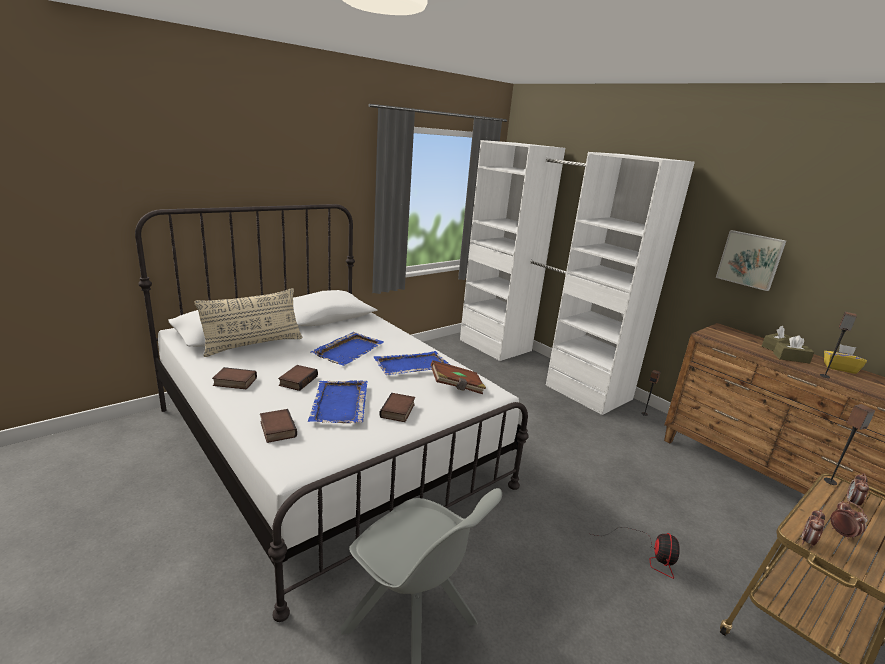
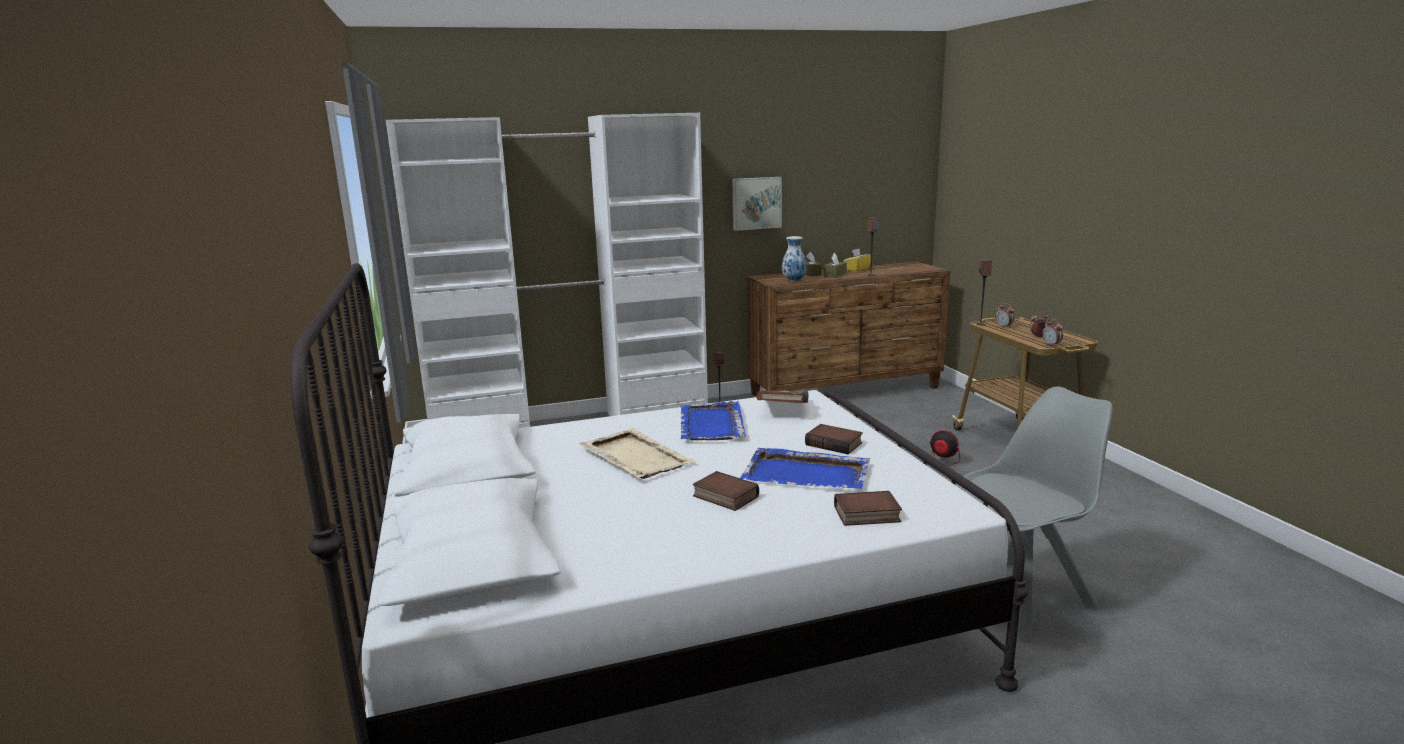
camera: 65 degrees left, 5 degrees down
beige pillow [194,288,302,357] -> none
book [212,367,257,389] -> none
blue tray [311,332,384,366] -> beige tray [578,428,697,479]
none -> vase [782,236,807,281]

